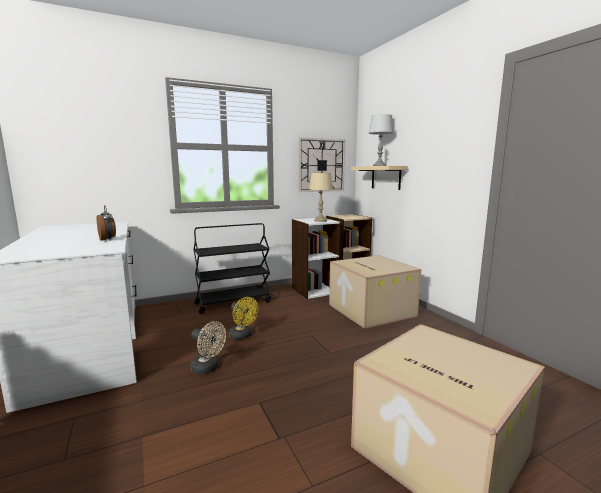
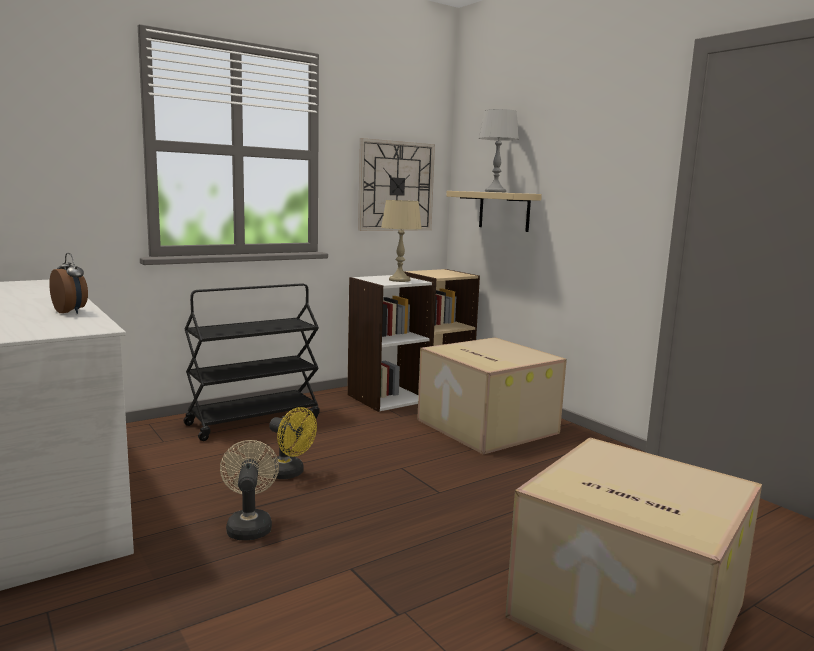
camera: 10 degrees left, 0 degrees up
beige fan [190,321,226,374] -> beige fan turned 120 degrees counterclockwise [220,440,279,540]

